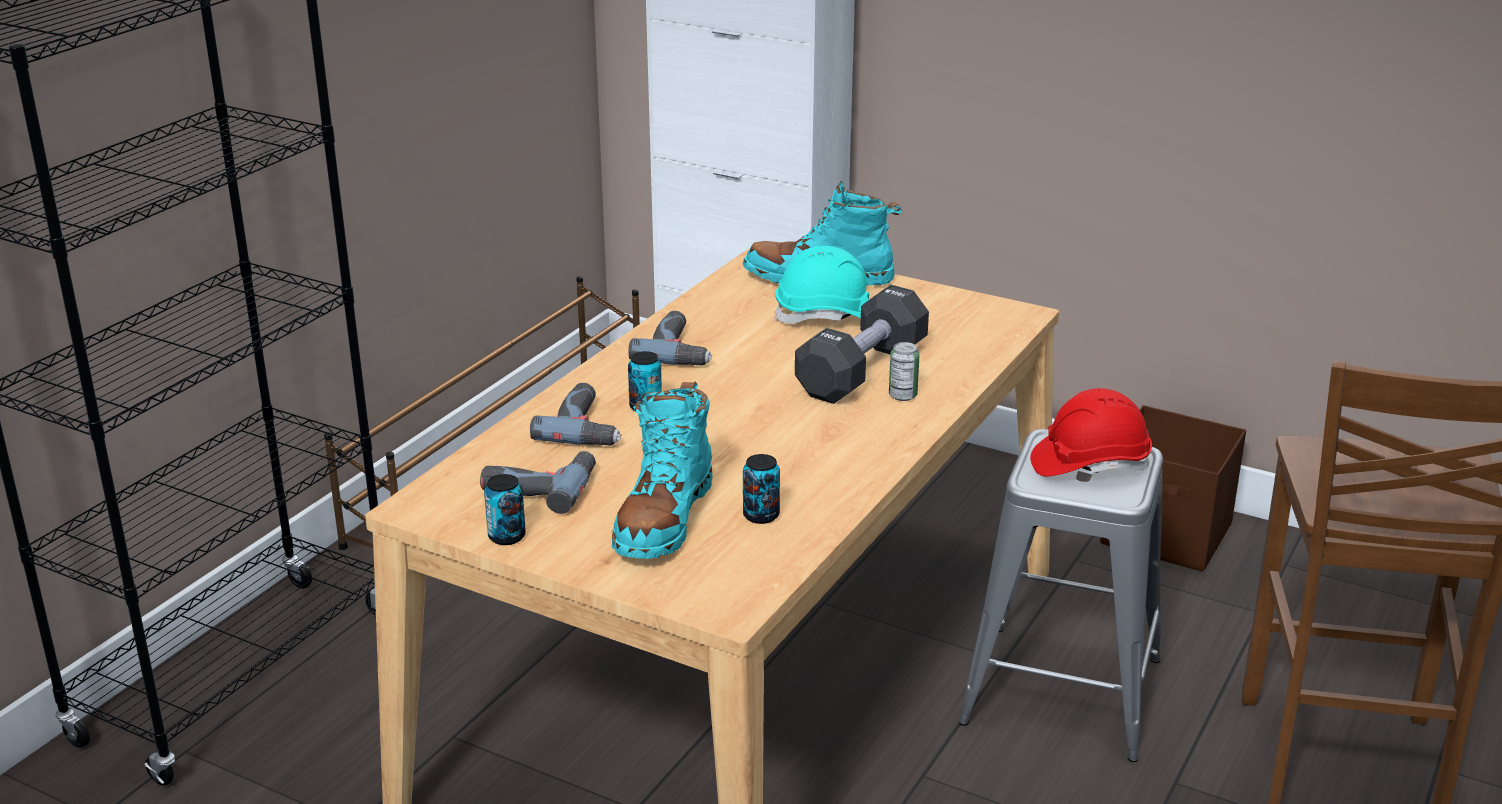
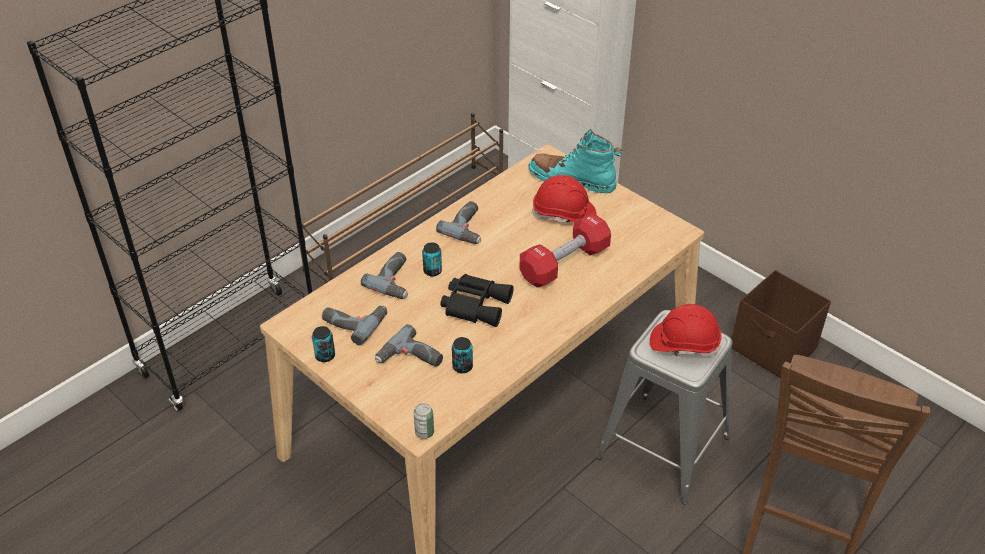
camera: 15 degrees right, 15 degrees up
turquoise boot [611,381,713,559] -> power drill [375,324,443,367]
turquoise hard hat [774,246,870,324] -> red hard hat [531,175,597,223]
black dumbbell [795,285,929,404] -> red dumbbell [520,213,611,288]
can [889,342,919,401] -> can moved to [414,403,434,439]
none -> black binoculars [440,274,514,327]

